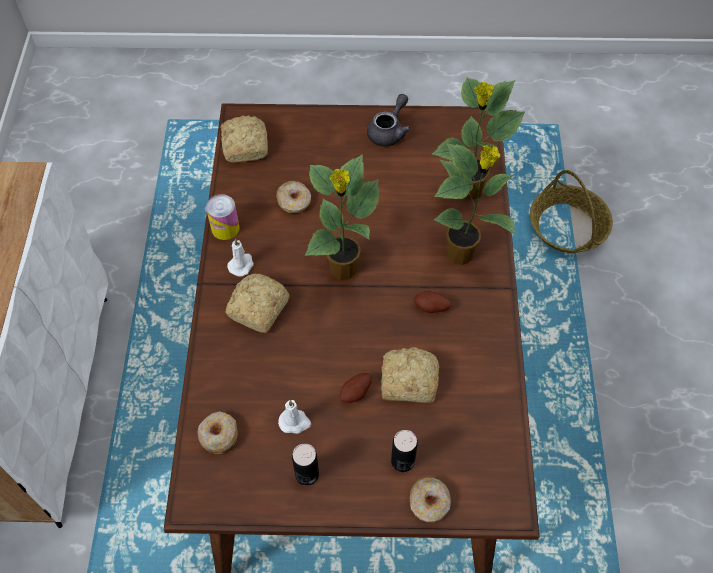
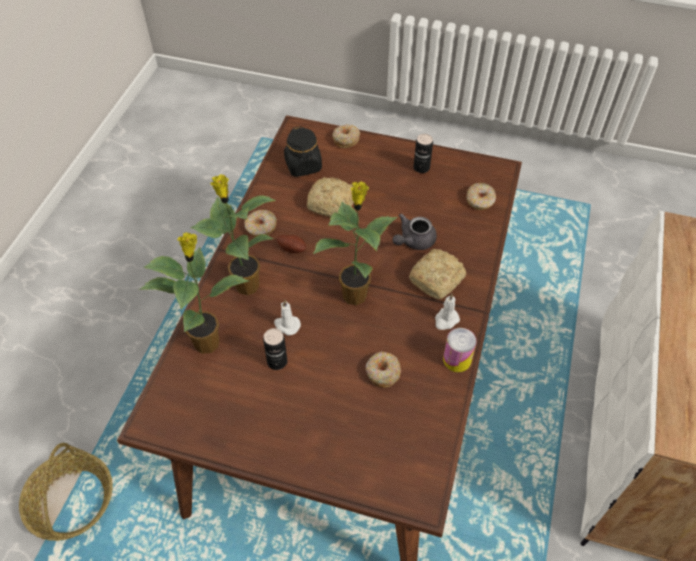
camera: 165 degrees left, 5 degrees down
bread [221,115,268,162] -> none
white candle [278,400,311,434] -> white candle moved to [274,300,301,335]
potato [340,373,372,403] -> none
grey teapot [367,94,411,147] -> grey teapot moved to [392,214,437,250]
can [391,430,418,472] -> can moved to [263,328,287,370]
none -> donut [244,210,277,237]
none -> black jar [284,126,322,177]

